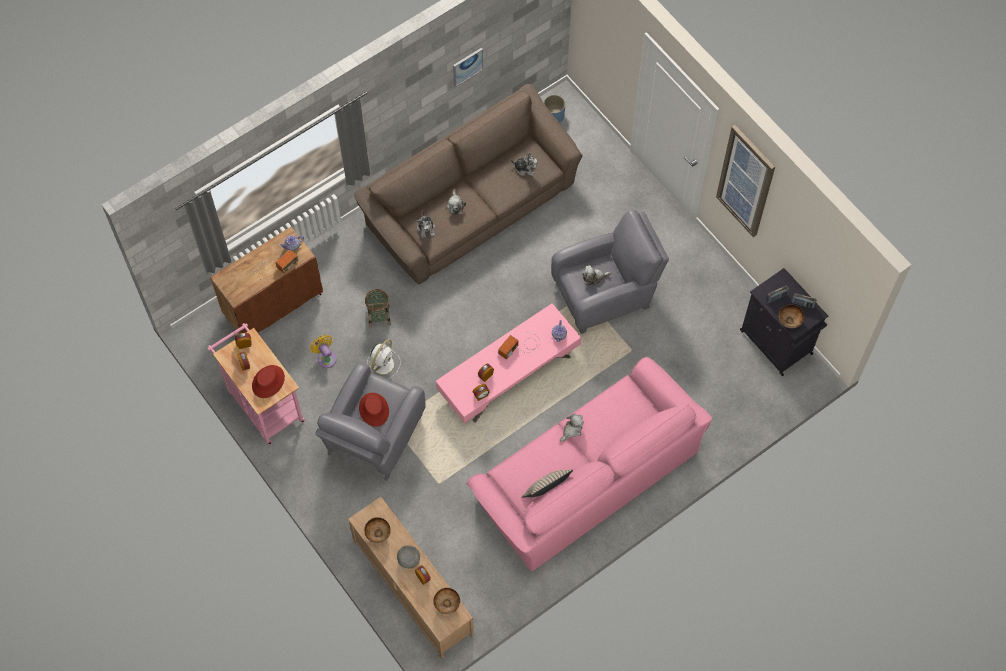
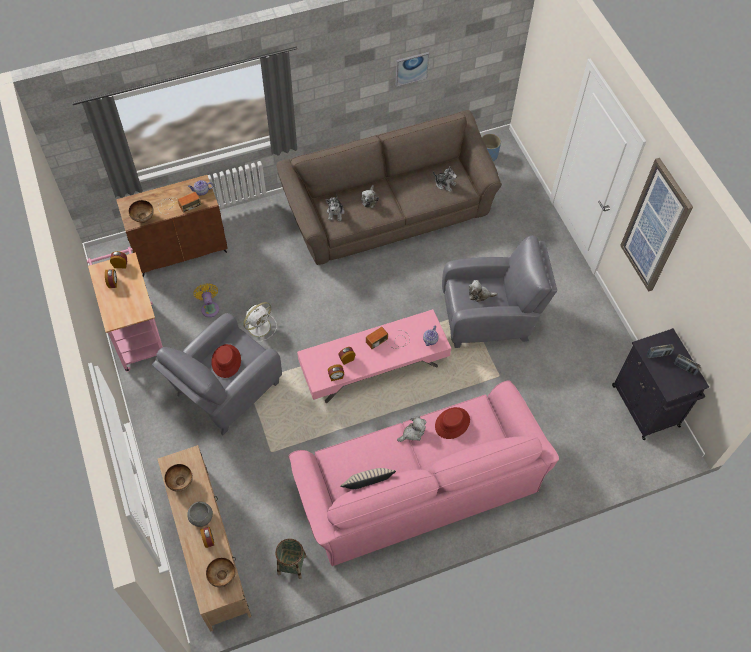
camera: 15 degrees right, 5 degrees down
red hat [252,365,285,398] -> red hat moved to [435,407,470,439]
basket [365,289,391,328] -> basket moved to [275,539,307,579]
bowl [779,304,804,329] -> bowl moved to [129,200,154,223]

